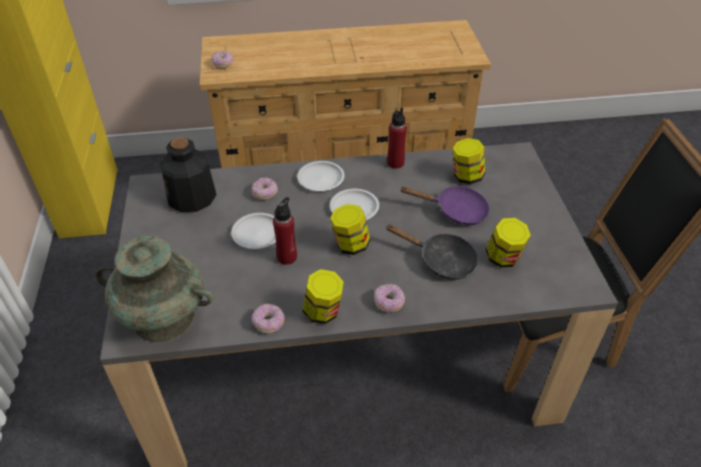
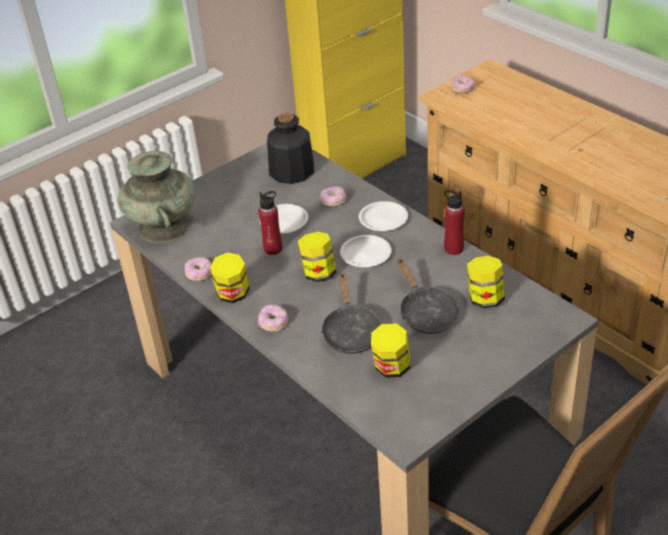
camera: 60 degrees right, 5 degrees down
purple frying pan [400,186,490,225] -> black frying pan [398,258,459,334]

